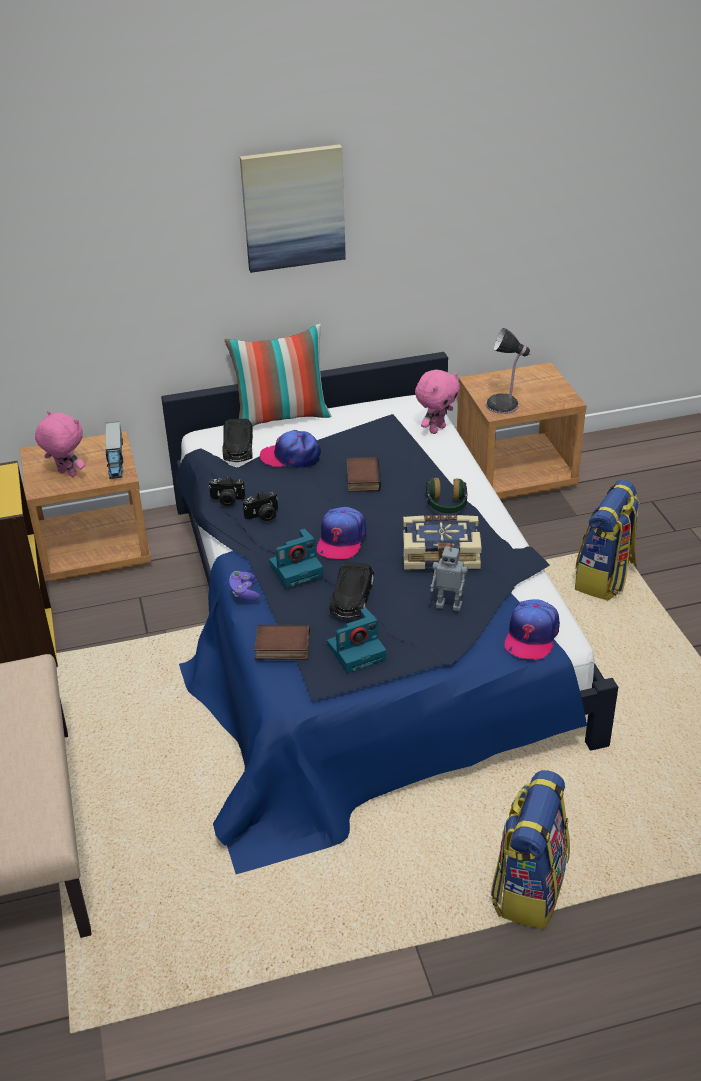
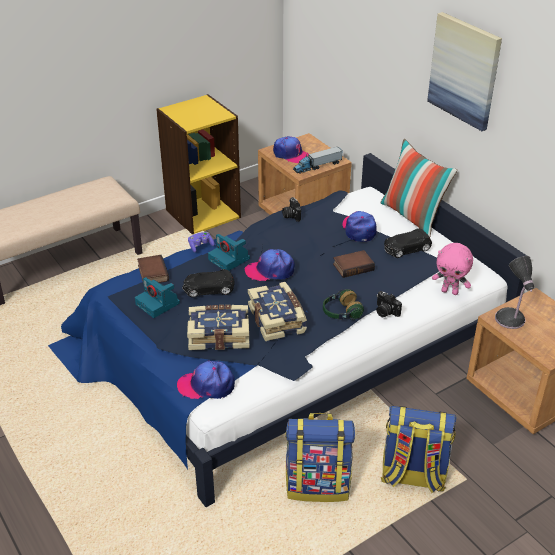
camera: 70 degrees right, 0 degrees up
pink plush toy [35,411,85,477] -> cap [273,136,309,163]
black toy car [222,419,253,462] -> black toy car moved to [384,228,432,258]
camera [243,491,278,522] -> camera moved to [376,291,402,317]
toy robot [430,543,468,611] -> book [187,305,250,350]
backpack [491,770,570,929] -> backpack moved to [285,413,355,502]

